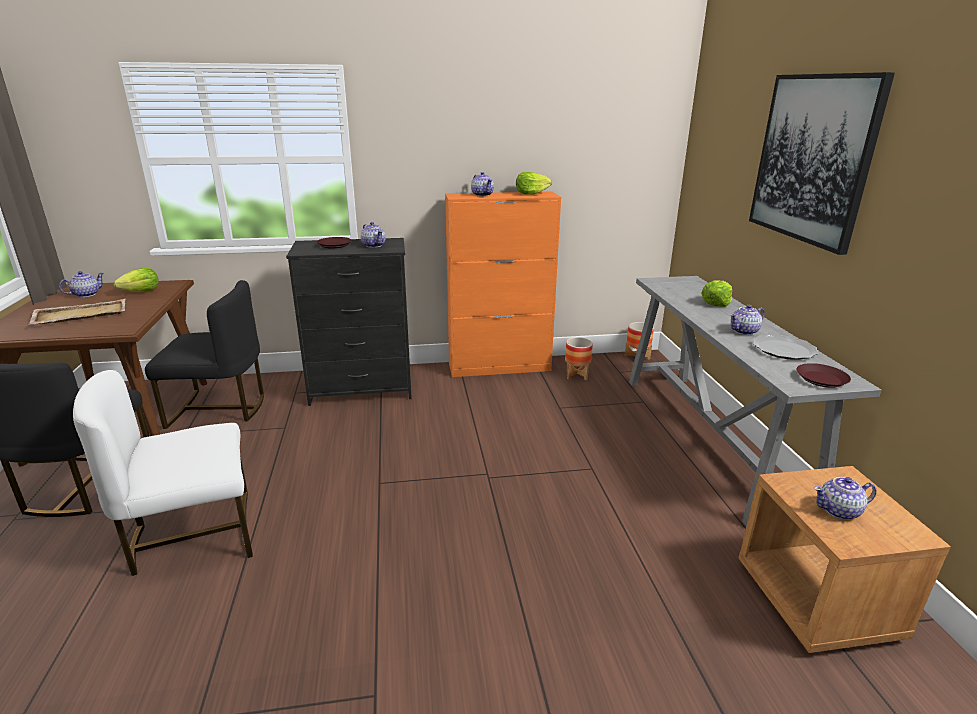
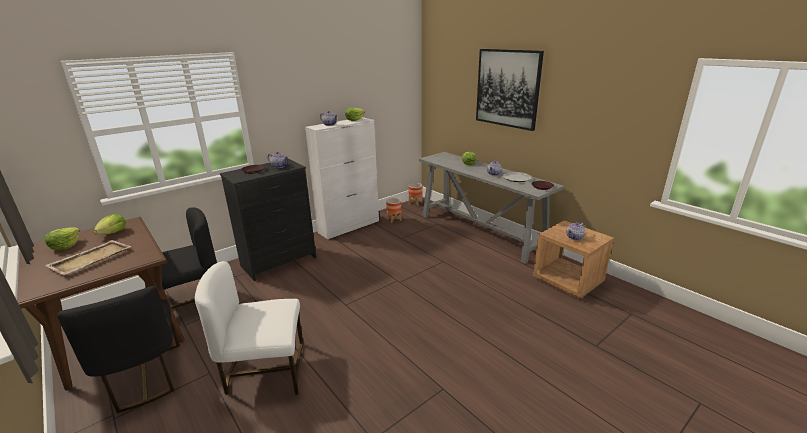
camera: 30 degrees left, 0 degrees up
teapot [59,271,104,297] -> lettuce [45,227,80,250]
white chair [73,370,253,576] -> white chair turned 45 degrees clockwise [195,261,303,395]
orange cabinet [445,192,561,377] -> white cabinet [305,117,379,239]

